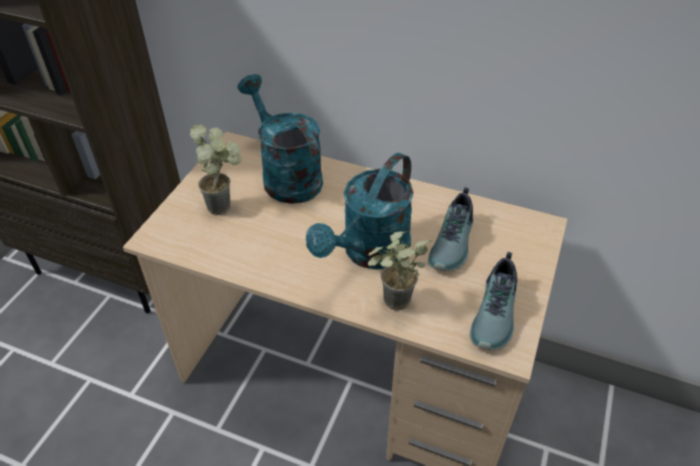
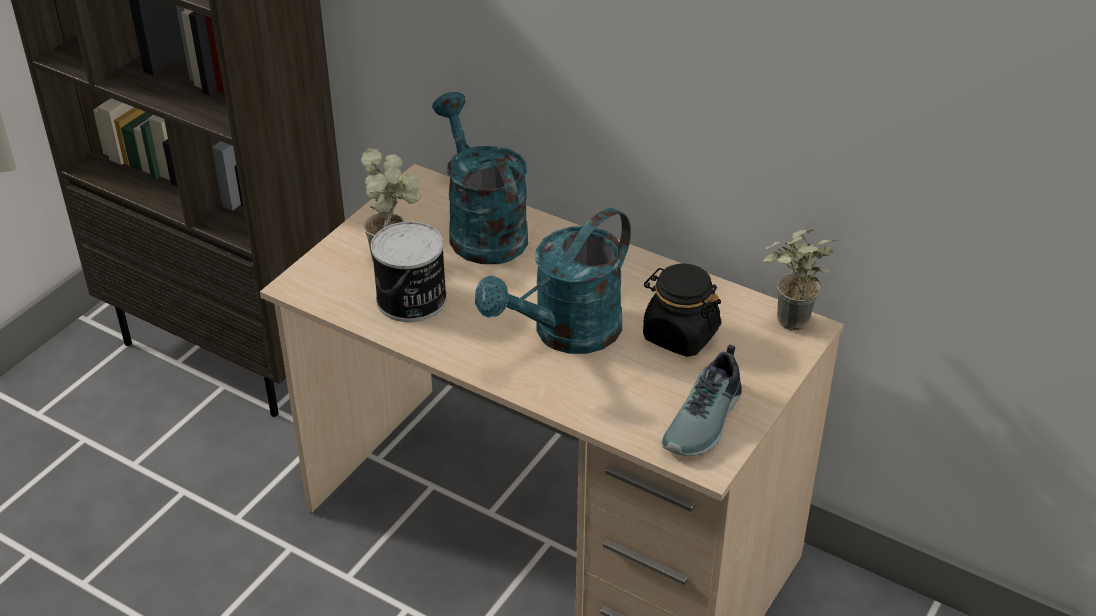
camera: 10 degrees right, 5 degrees down
potted plant [367,231,433,311] -> potted plant moved to [763,230,840,331]
shoe [428,187,473,271] -> black jar [643,263,722,357]
none -> can [371,222,447,322]

